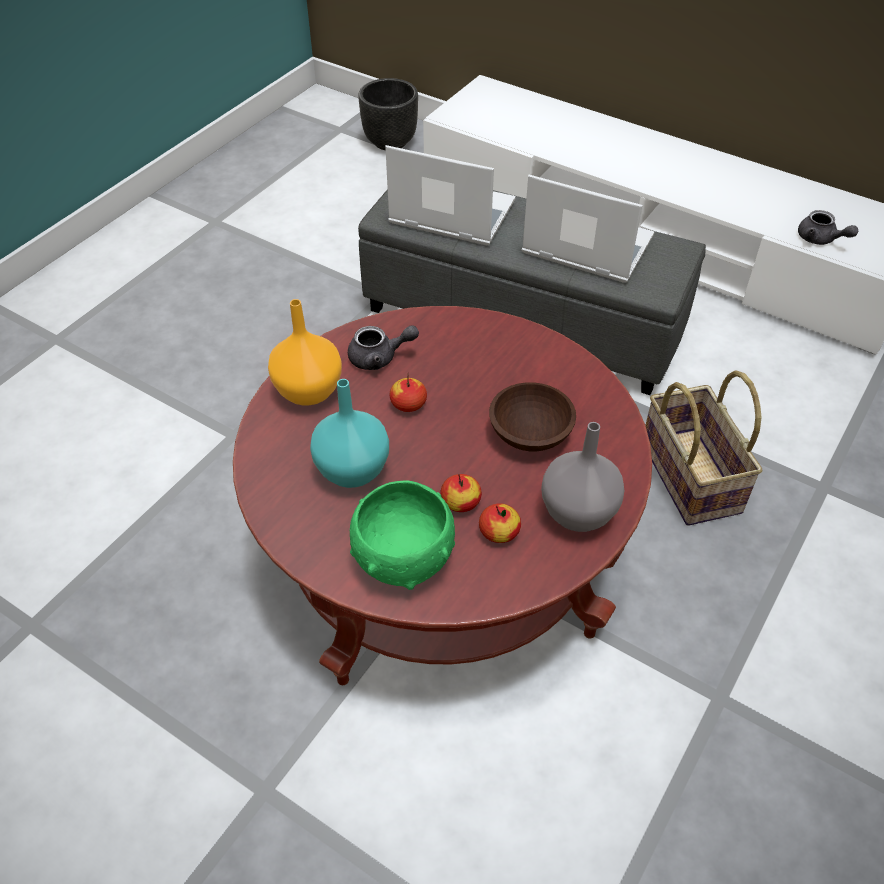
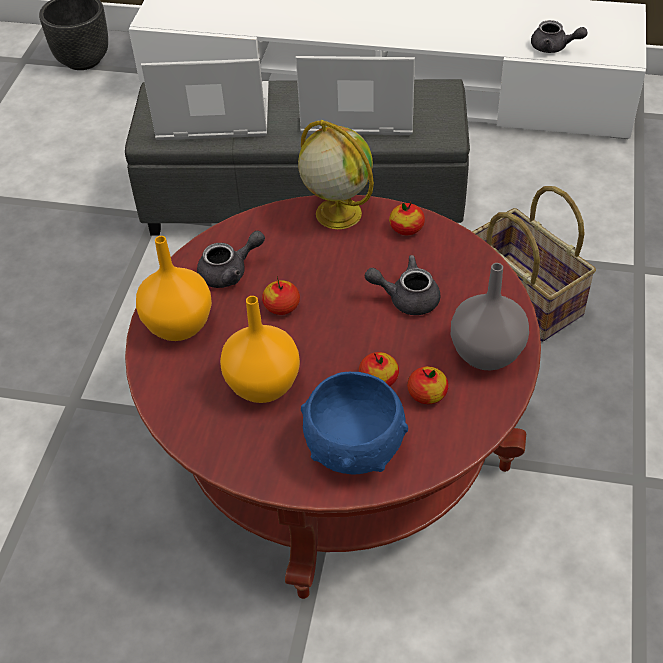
camera: 20 degrees left, 0 degrees up
turquoise vase [310,379,389,488] -> orange vase [220,296,300,403]
green bowl [350,480,455,590] -> blue bowl [301,372,408,475]
brown bowl [489,382,576,451] -> grey teapot [365,255,440,315]
none -> globe [298,120,374,229]
none -> apple [389,202,425,235]

